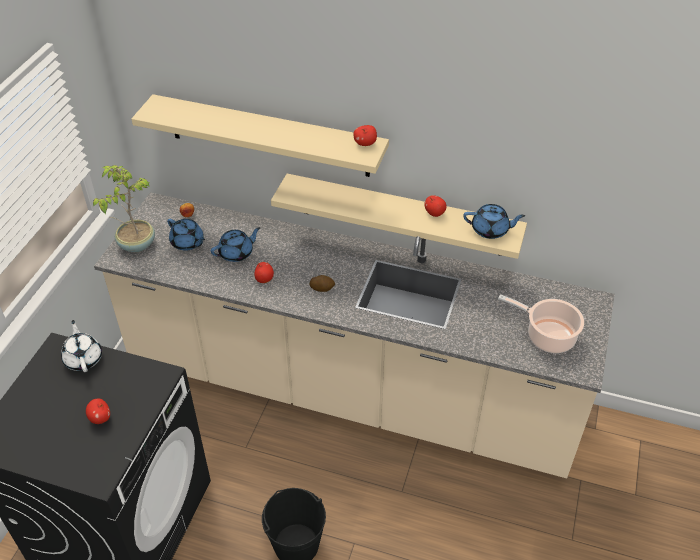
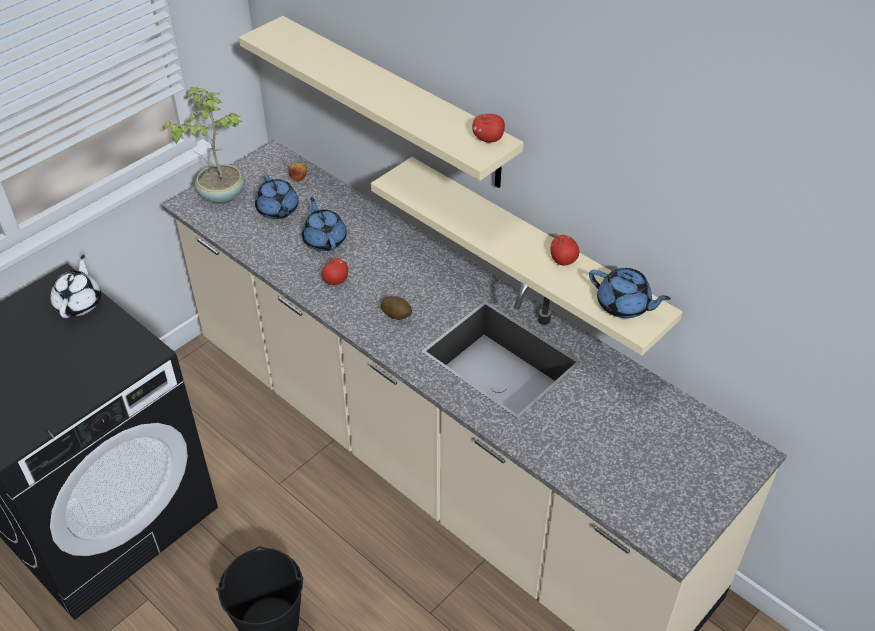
camera: 25 degrees right, 0 degrees up
apple [86,398,110,424] -> none
blue teapot [211,227,260,262] -> blue teapot turned 105 degrees counterclockwise [302,197,347,251]
cooking pot [498,294,584,353] -> none

